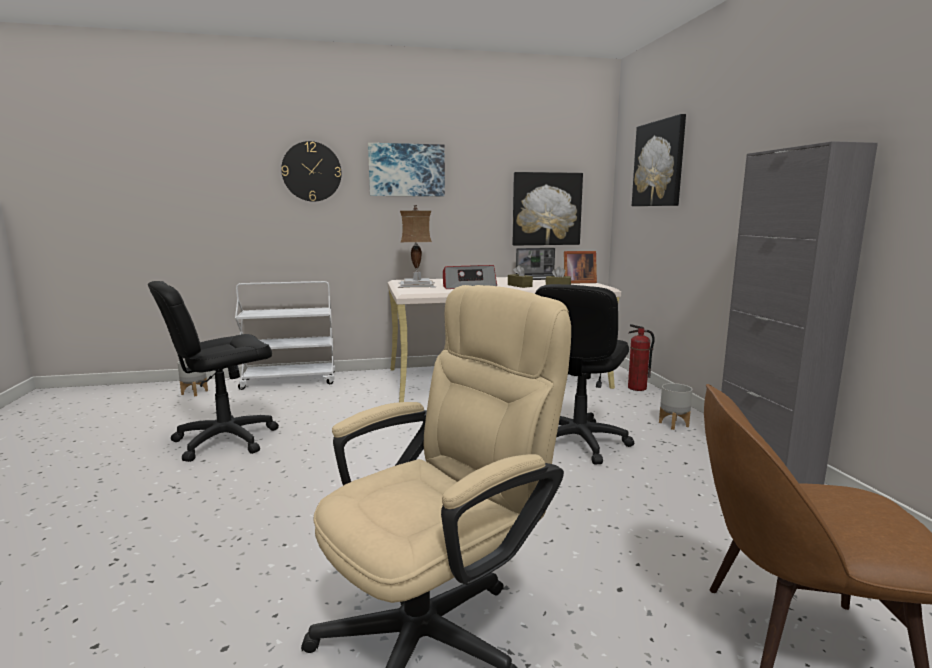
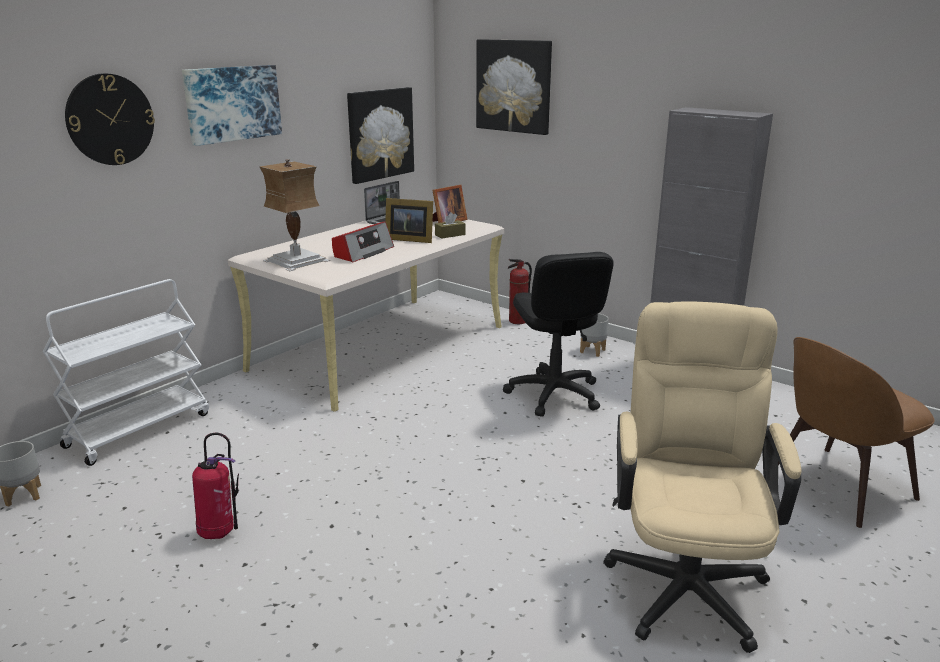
camera: 40 degrees left, 10 degrees up
black office chair [148,281,279,462] -> fire extinguisher [192,433,239,539]
brown tissue box [508,265,533,288] -> picture frame [386,198,433,243]

